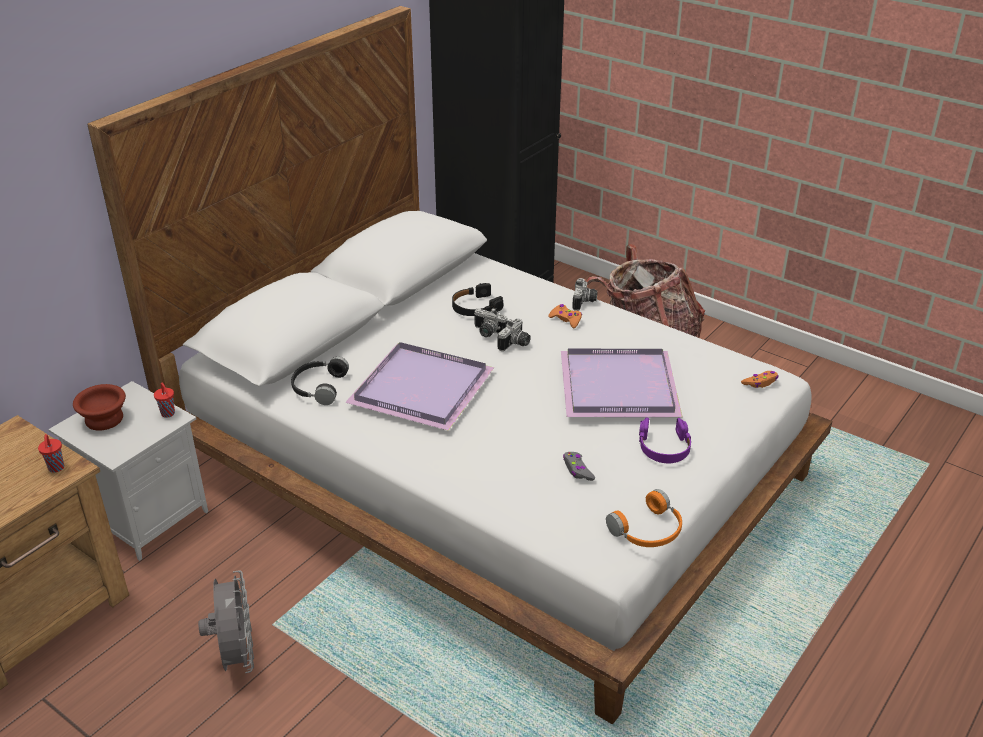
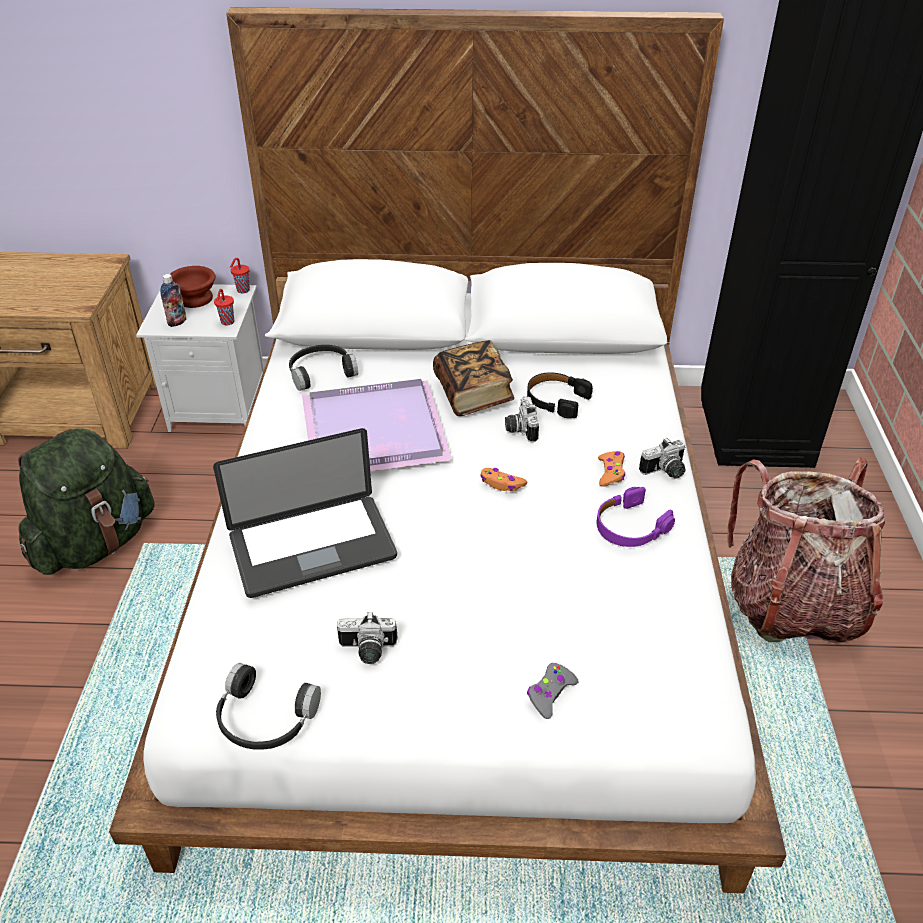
camera: 55 degrees right, 5 degrees up
red cup [38,434,64,473] -> red cup moved to [230,258,250,293]
grey fan [198,571,254,673] -> green backpack [18,428,155,575]
camera [497,318,531,351] -> camera moved to [337,612,398,664]
purple tray [561,349,683,417] -> none
grey game controller [563,452,595,481] -> grey game controller moved to [527,663,579,719]
orange headphones [606,489,682,547] -> black headphones [216,663,321,750]
purple headphones [639,417,691,463] -> purple headphones moved to [597,487,675,547]
orange game controller [741,371,779,388] -> orange game controller moved to [481,468,528,491]
none -> bottle [160,274,186,327]
none -> laptop [213,428,397,598]
none -> book [433,340,514,416]

